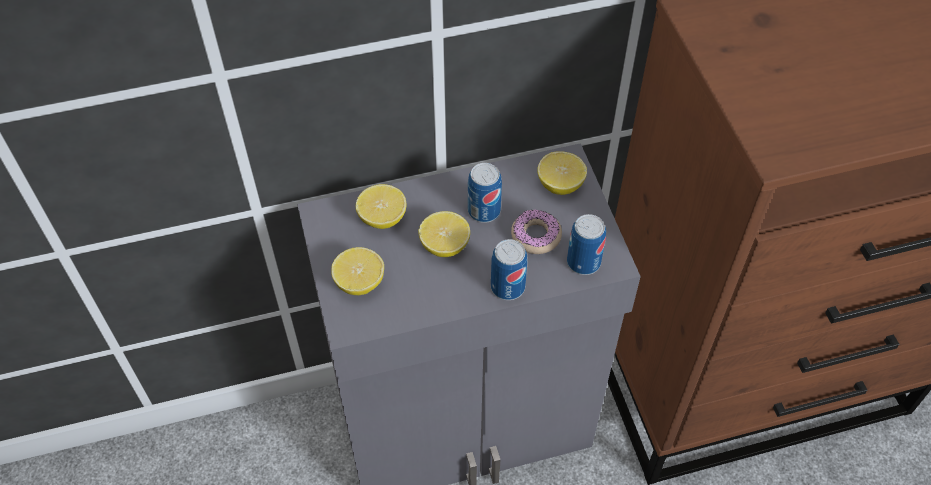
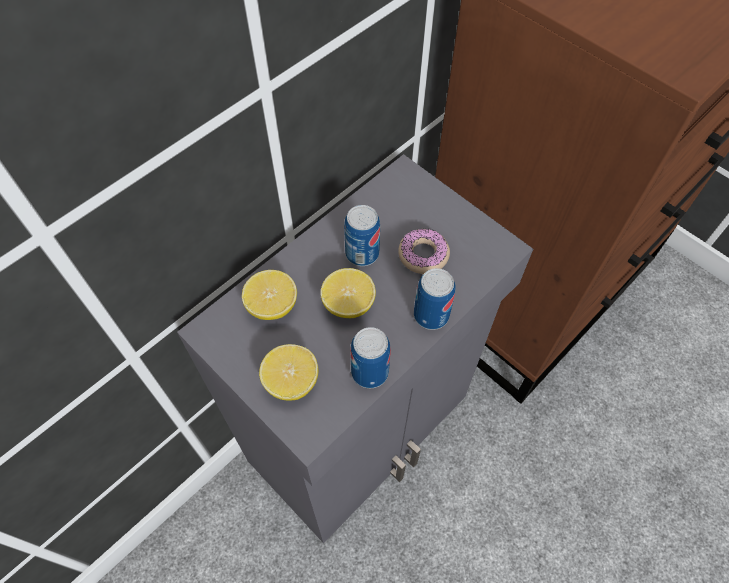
camera: 30 degrees left, 5 degrees up
lemon [537,151,587,195] -> none
can [567,214,606,275] -> can moved to [350,327,391,388]

